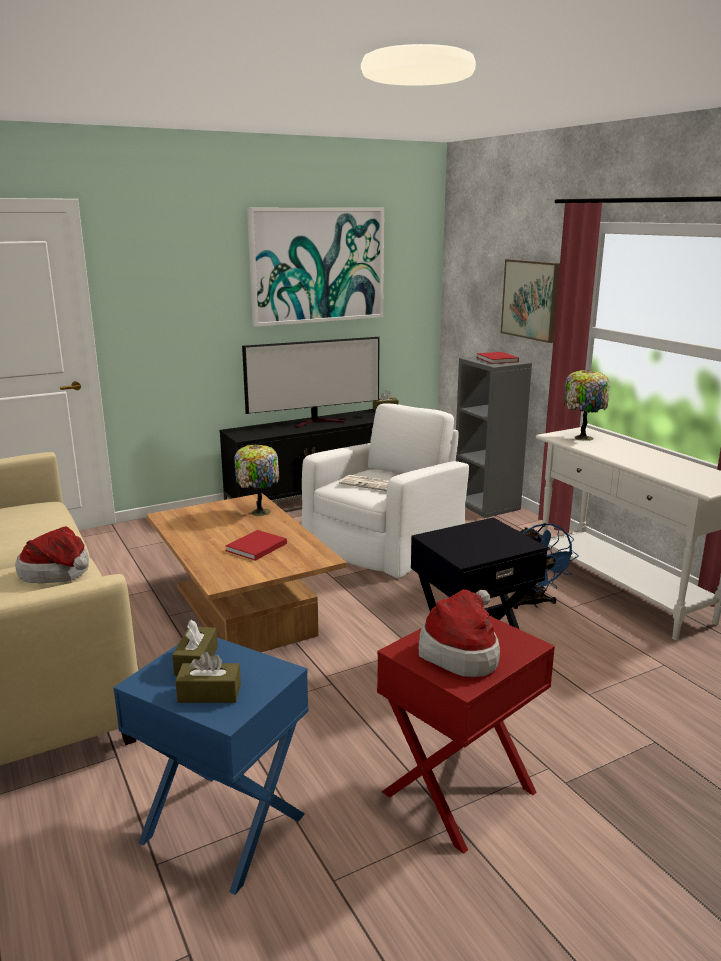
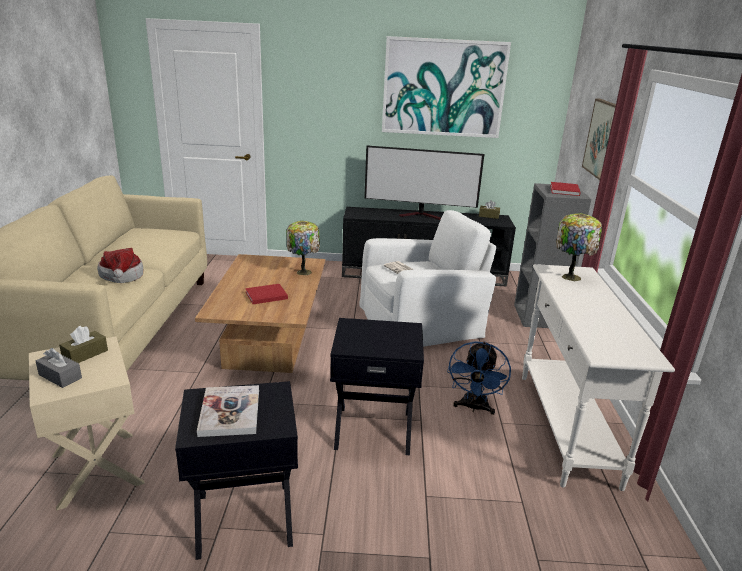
camera: 30 degrees right, 5 degrees up
blue side table [113,638,309,895] -> beige side table [29,336,145,511]
brown tissue box [175,652,241,703] -> grey tissue box [36,348,82,388]
red side table [377,616,555,854] -> black side table [175,381,298,560]
hat [419,589,500,677] -> book [197,385,259,437]

